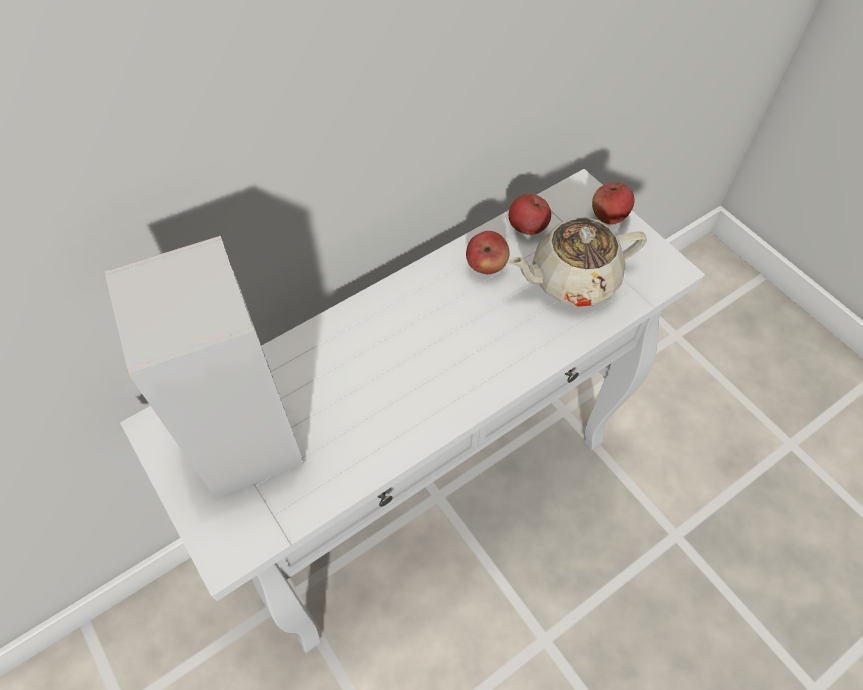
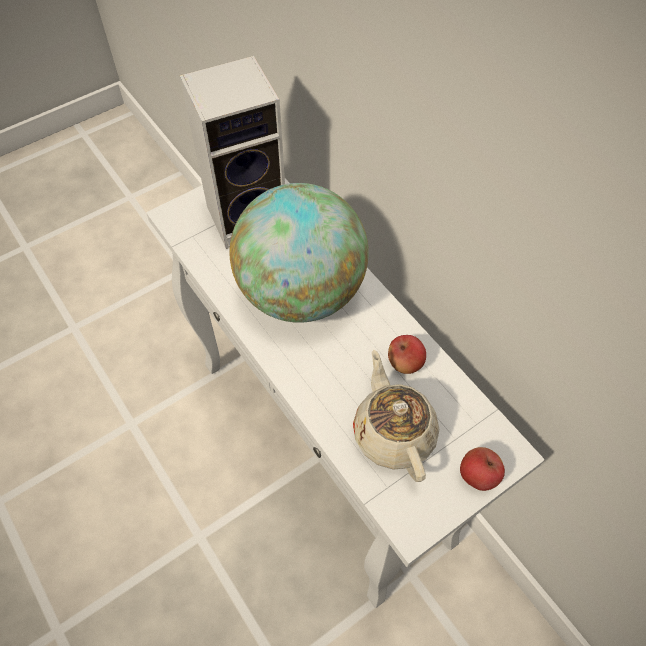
camera: 90 degrees right, 0 degrees up
apple [509,193,551,235] -> none
none -> globe [230,183,369,323]

